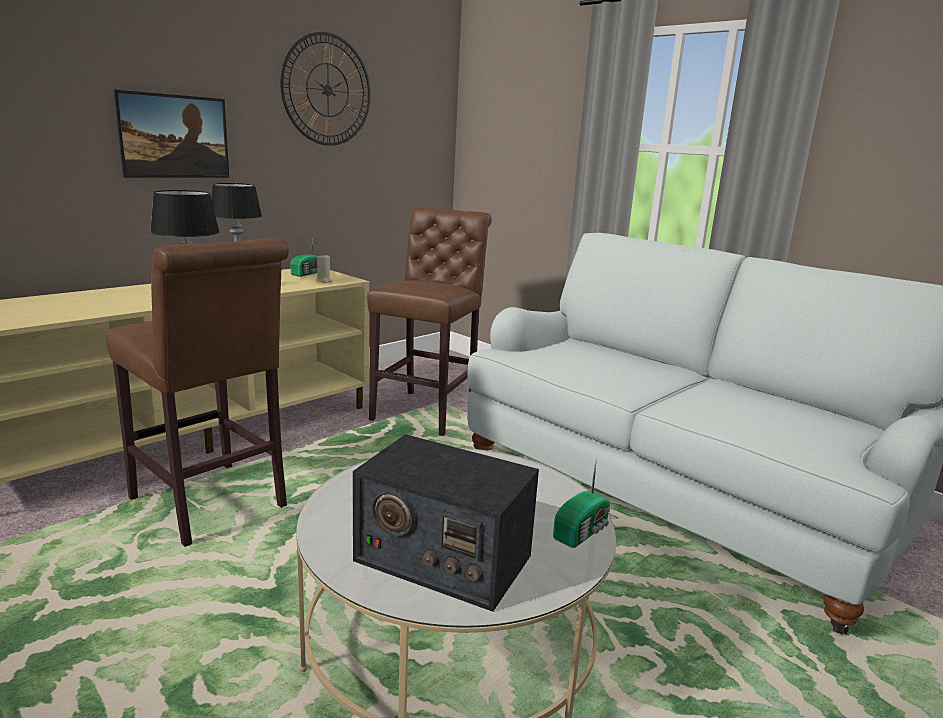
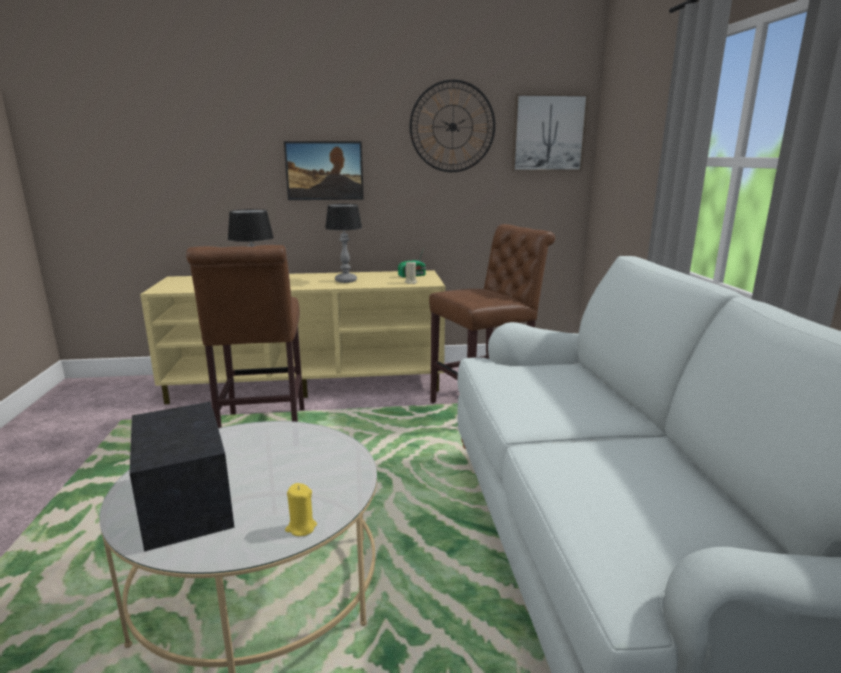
camera: 40 degrees right, 0 degrees up
radio [553,458,610,548] -> yellow candle [285,483,317,536]
none -> picture [512,94,589,171]

